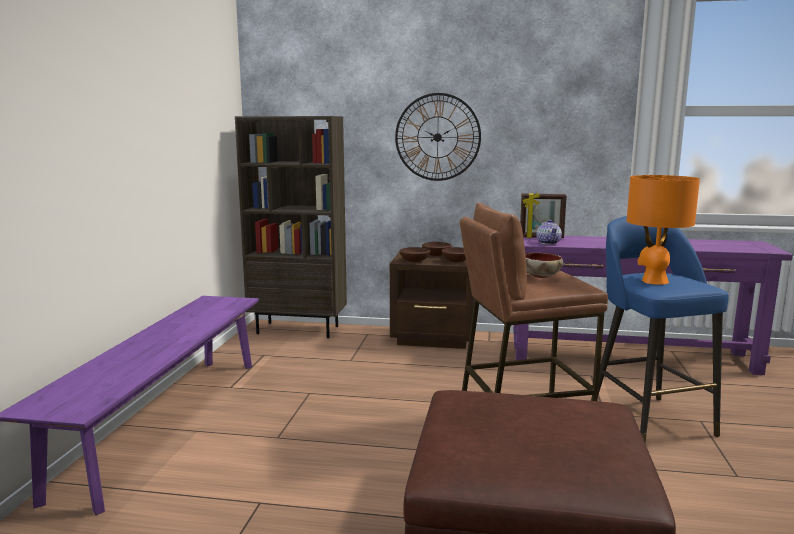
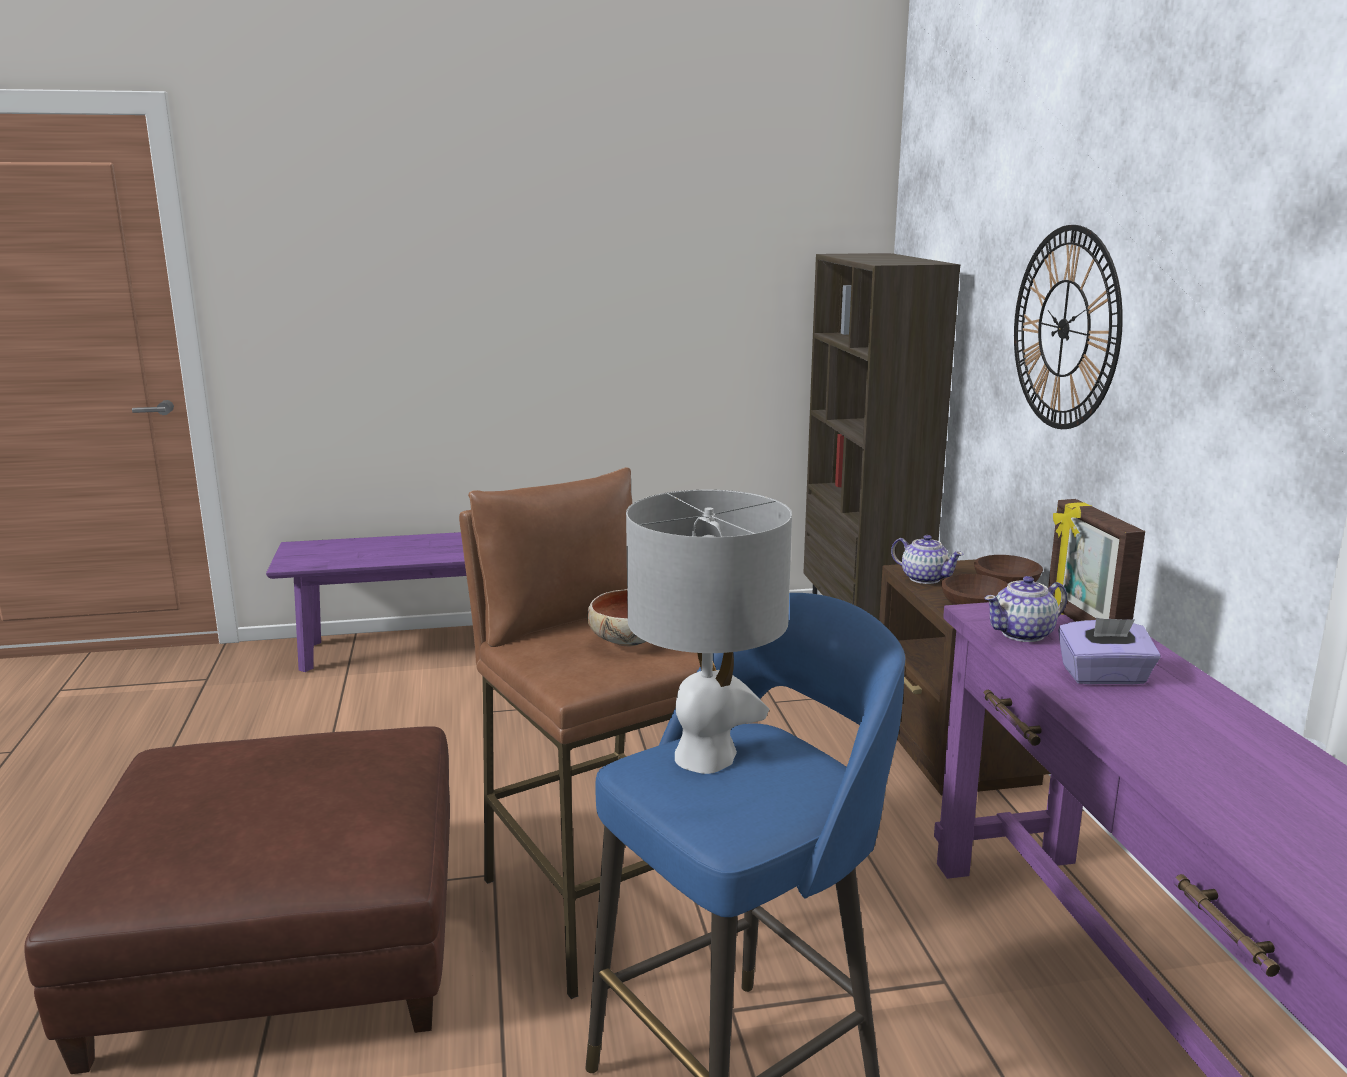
camera: 70 degrees right, 5 degrees up
brown bowl [399,247,430,262] -> teapot [891,535,963,584]
orange table lamp [627,175,700,285] -> grey table lamp [626,490,792,774]
none -> purple tissue box [1058,618,1160,684]

